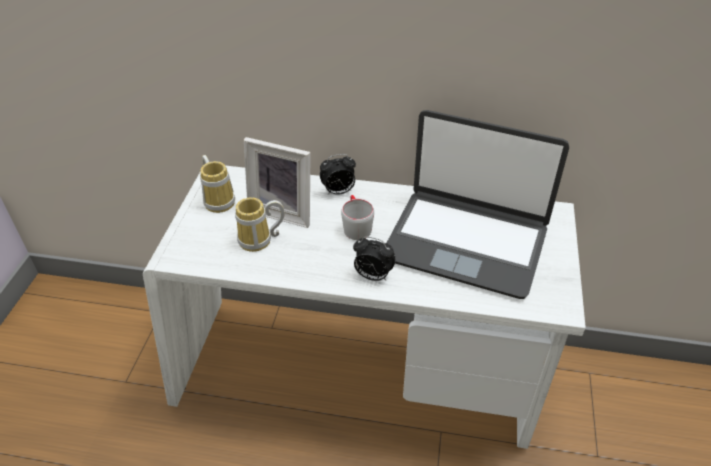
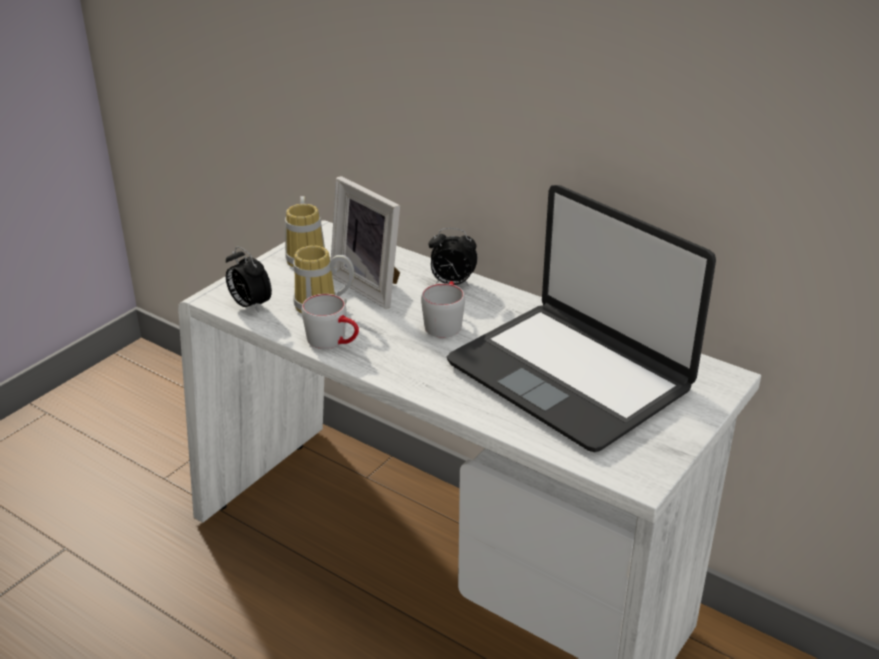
camera: 25 degrees right, 10 degrees down
alarm clock [353,237,396,281] -> alarm clock moved to [226,246,272,313]
none -> grey mug [301,294,359,349]

